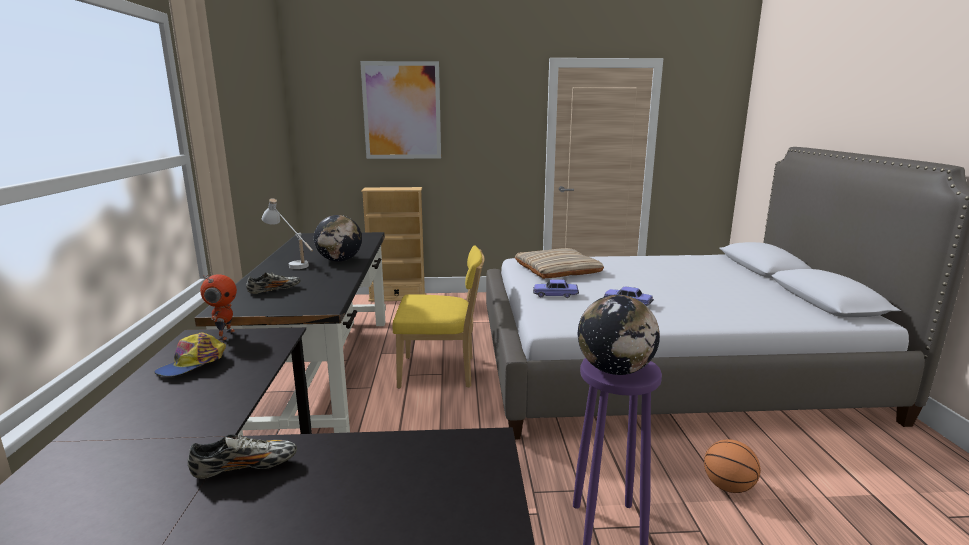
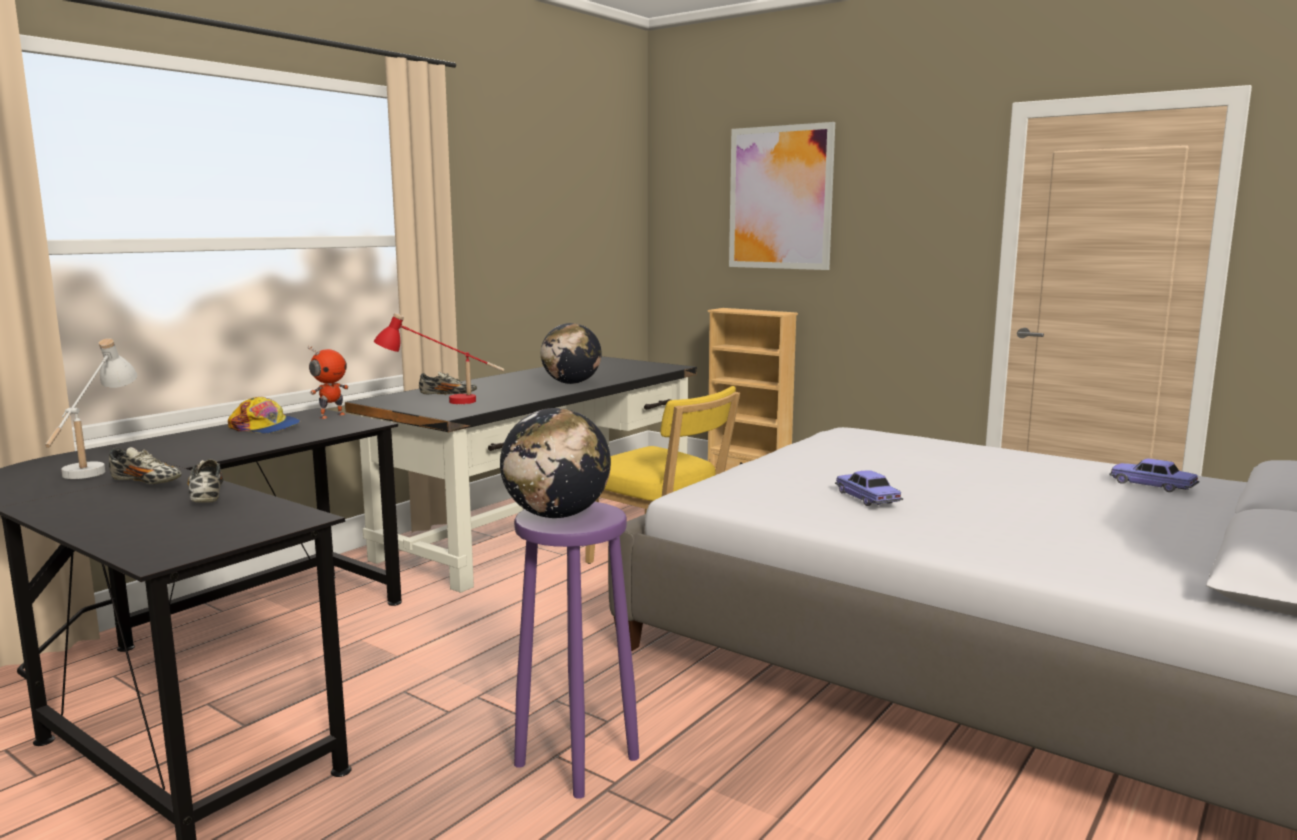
camera: 40 degrees right, 5 degrees down
cap [154,332,226,376] -> cap turned 135 degrees counterclockwise [228,397,300,434]
white table lamp [262,198,313,269] -> white table lamp moved to [45,338,137,479]
beige pillow [515,248,604,279] -> none
toy car [533,279,579,298] -> toy car moved to [1109,458,1199,492]
basketball [704,439,761,493] -> none
none -> shoe [187,459,224,503]
none -> red table lamp [374,313,504,404]

